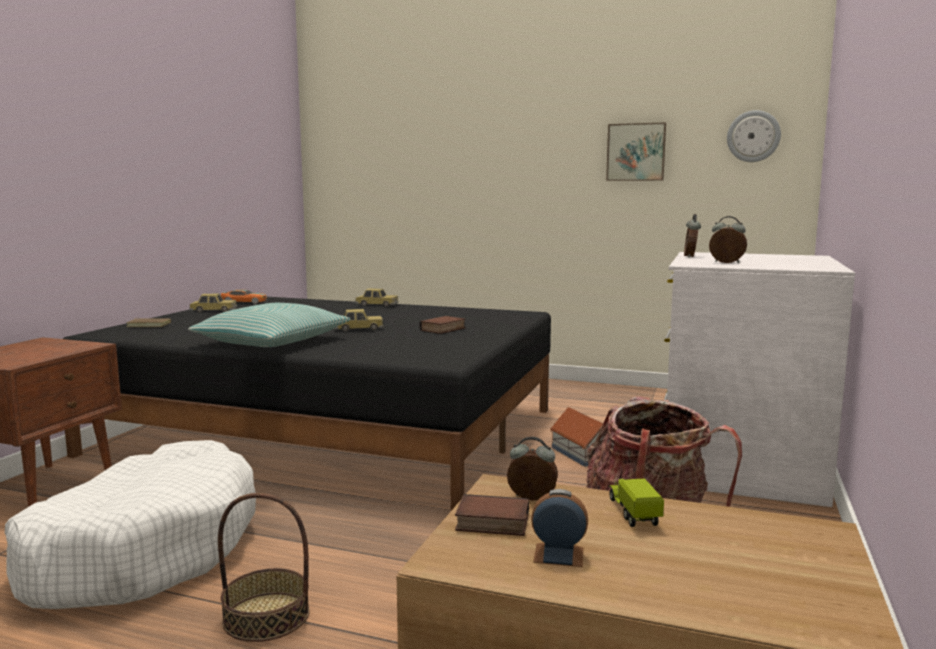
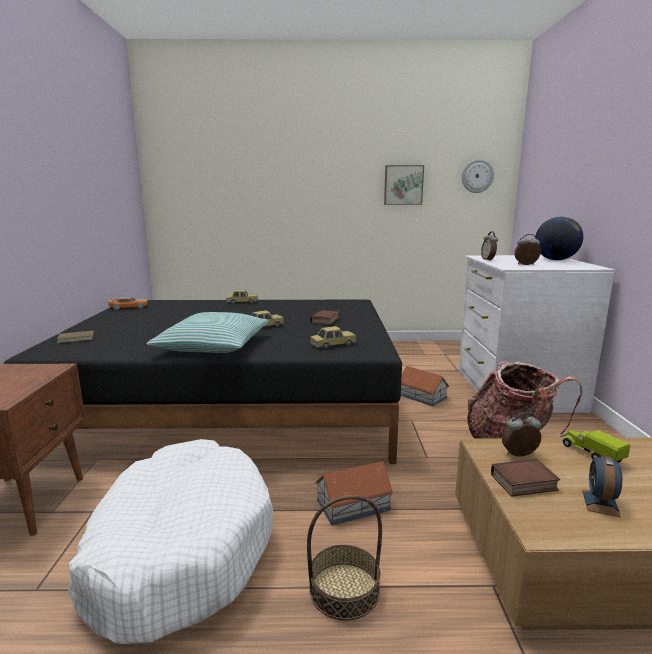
camera: 20 degrees left, 5 degrees up
toy car [189,294,237,313] -> toy car moved to [310,326,356,349]
alarm clock [531,489,588,567] -> alarm clock turned 60 degrees counterclockwise [582,456,622,517]
none -> toy house [315,462,394,526]
none -> globe [535,217,583,260]

